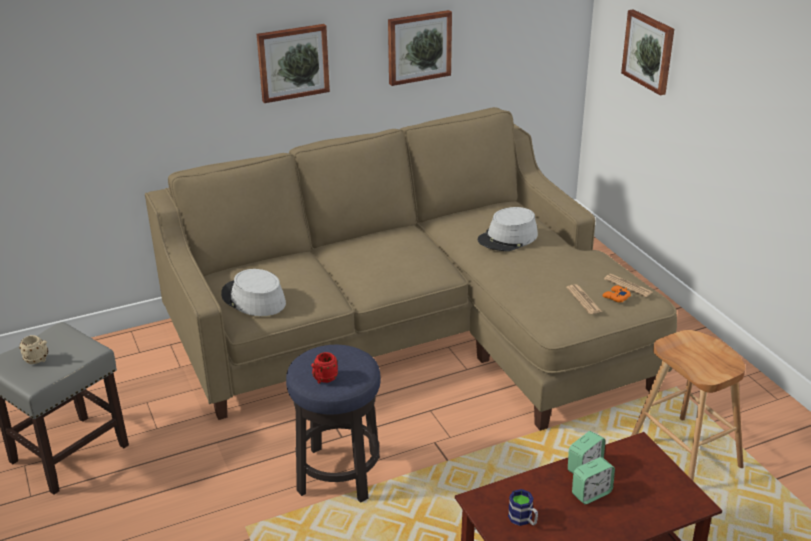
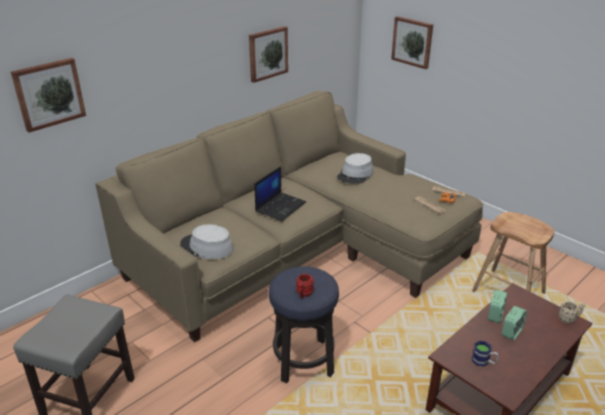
camera: 20 degrees left, 0 degrees up
beige mug [20,335,48,364] -> beige mug moved to [558,301,586,324]
picture [257,24,330,103] -> picture moved to [11,58,86,132]
none -> laptop [254,166,306,221]

